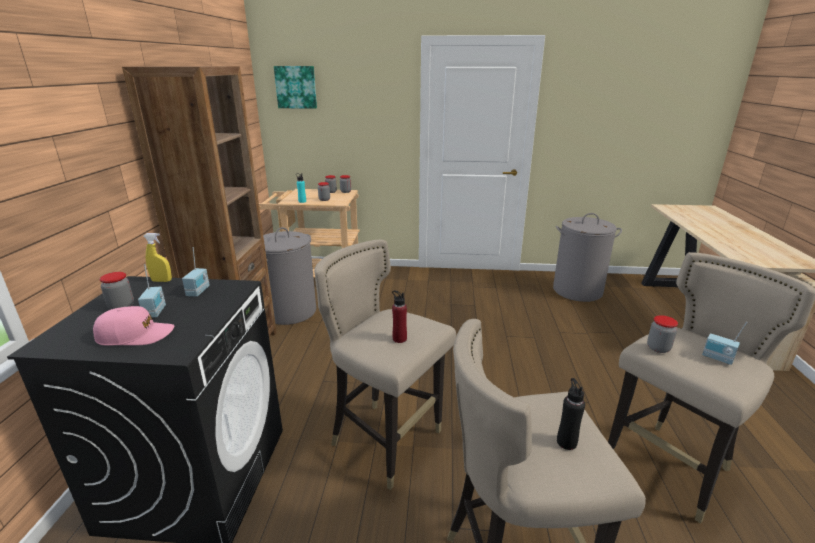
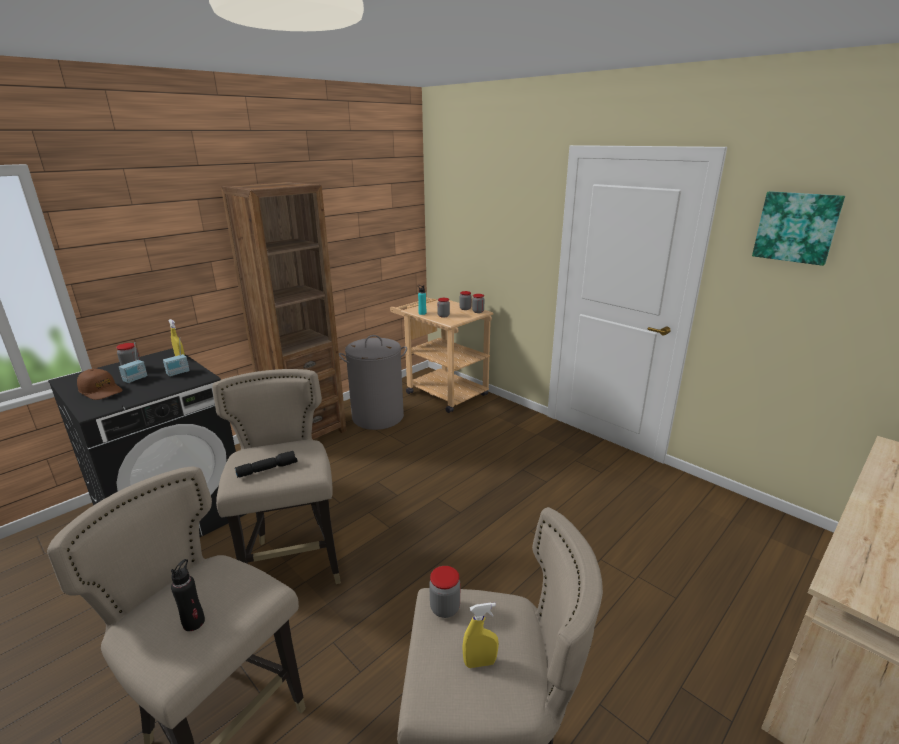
camera: 40 degrees right, 0 degrees up
pink cap [93,306,175,346] -> brown cap [77,369,123,400]
picture [274,66,317,109] -> picture moved to [752,191,845,266]
red bottle [392,290,407,343] -> black flashlight [235,451,297,478]
grey laundry basket [553,213,622,302] -> none
radio [702,322,748,365] -> yellow spray bottle [462,603,499,668]

